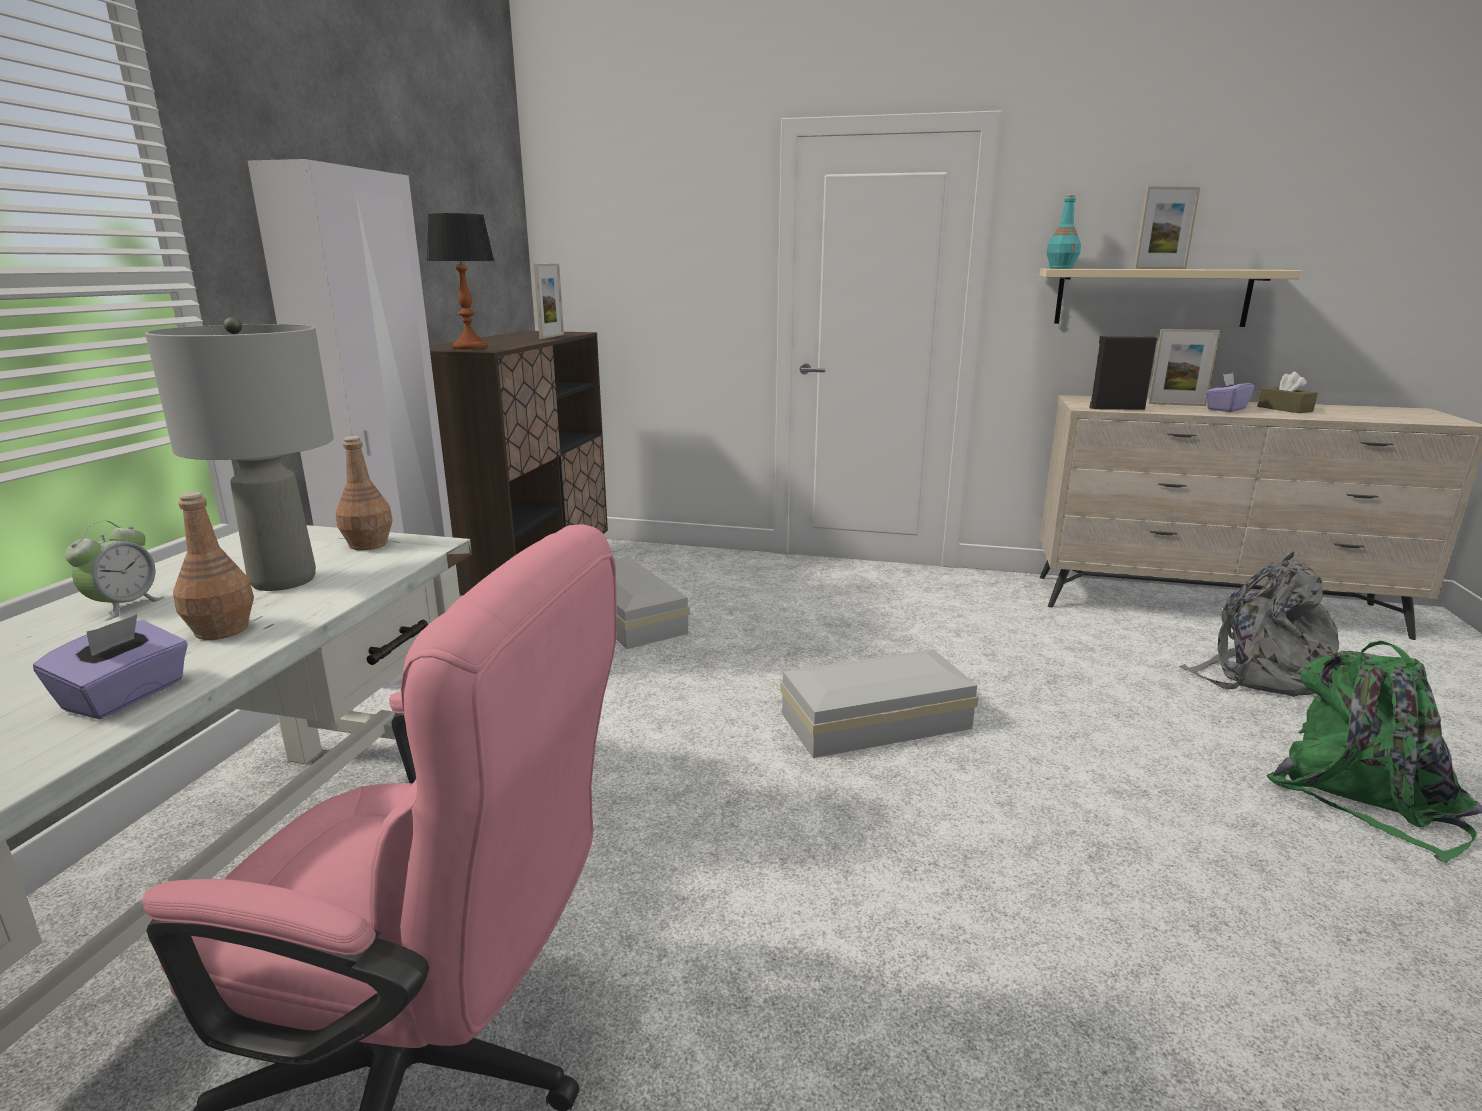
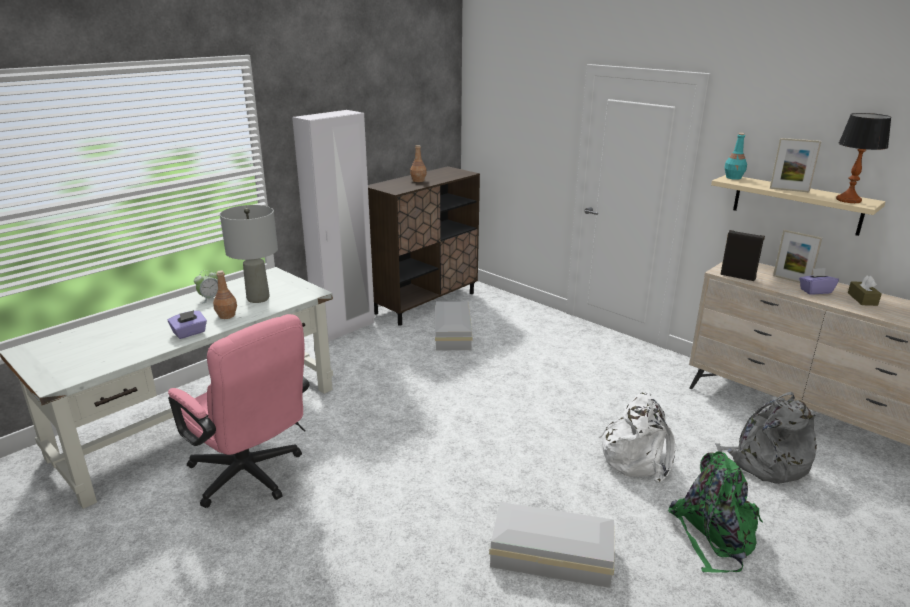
camera: 30 degrees right, 5 degrees up
brown bottle [336,436,393,550] -> brown bottle moved to [410,145,427,182]
table lamp [427,213,495,349] -> table lamp moved to [836,113,891,203]
picture frame [534,264,564,339] -> none
white storage box [780,649,979,758] -> white storage box moved to [489,502,614,588]
none -> white backpack [599,392,675,483]

